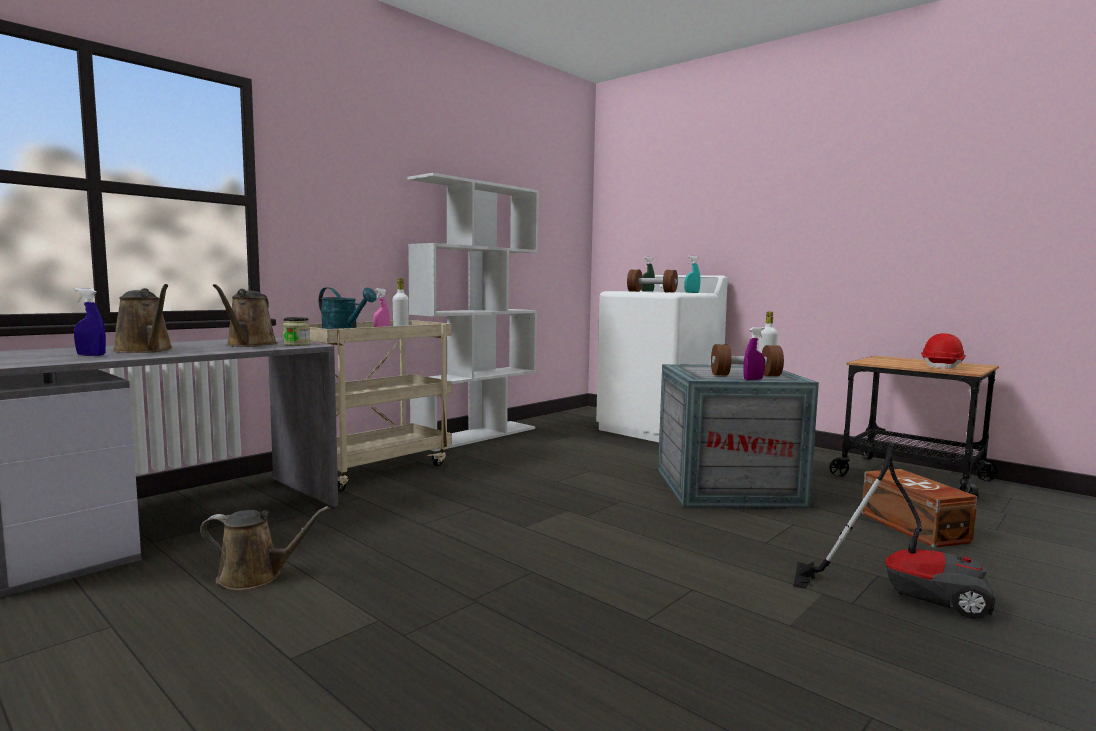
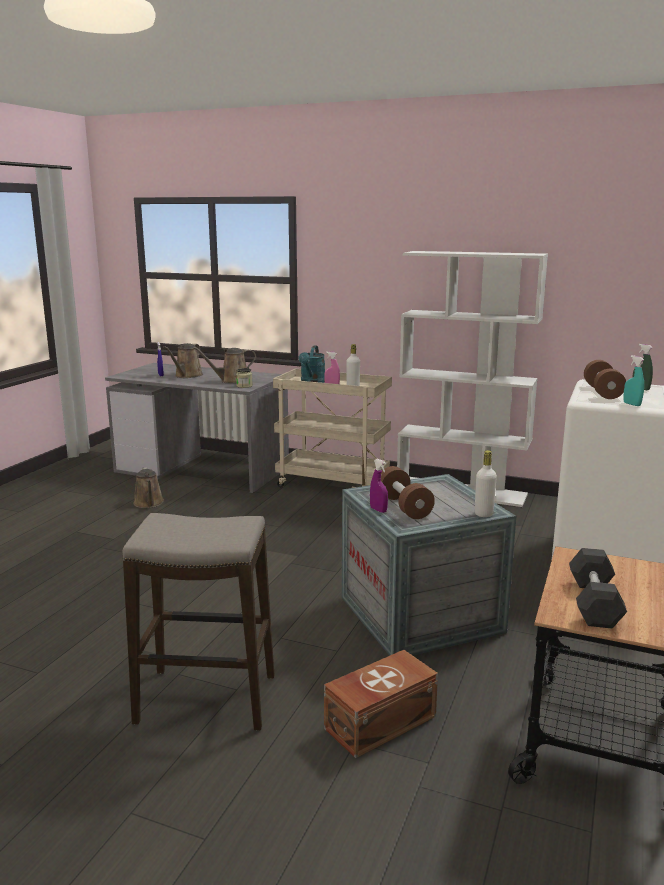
camera: 70 degrees right, 10 degrees up
vacuum cleaner [794,442,995,619] -> stool [123,513,275,731]
red hard hat [921,333,966,370] -> grey dumbbell [569,548,627,629]

